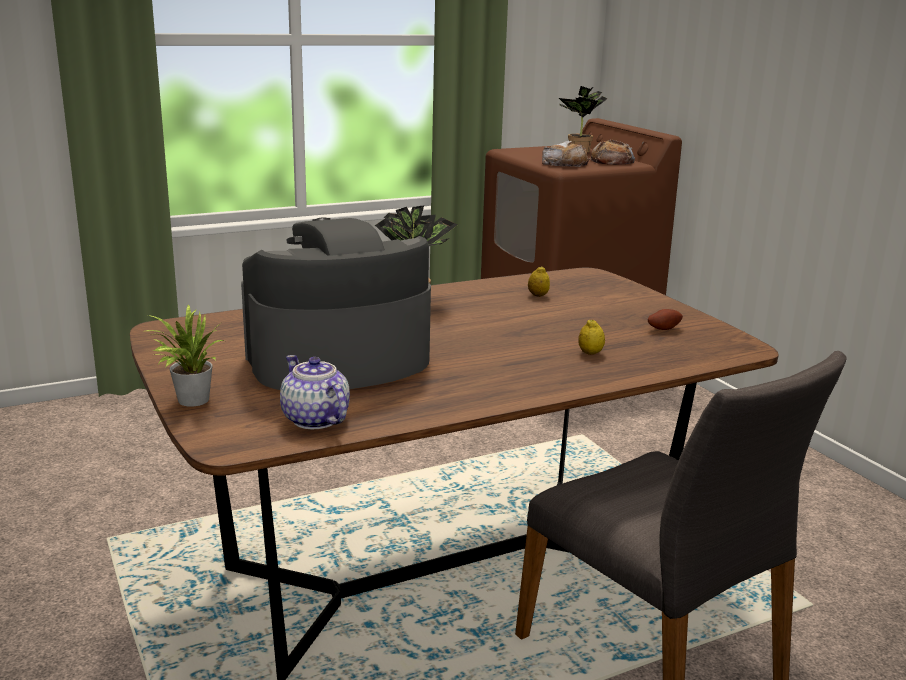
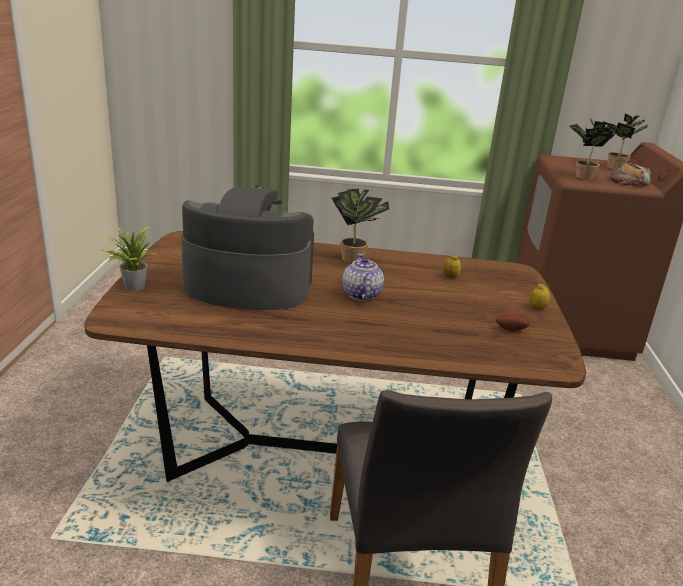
camera: 30 degrees right, 5 degrees up
teapot [280,355,350,430] -> teapot moved to [342,254,384,301]
bread [542,141,589,167] -> potted plant [570,118,615,180]
lemon [579,320,605,355] -> lemon moved to [530,284,550,309]

